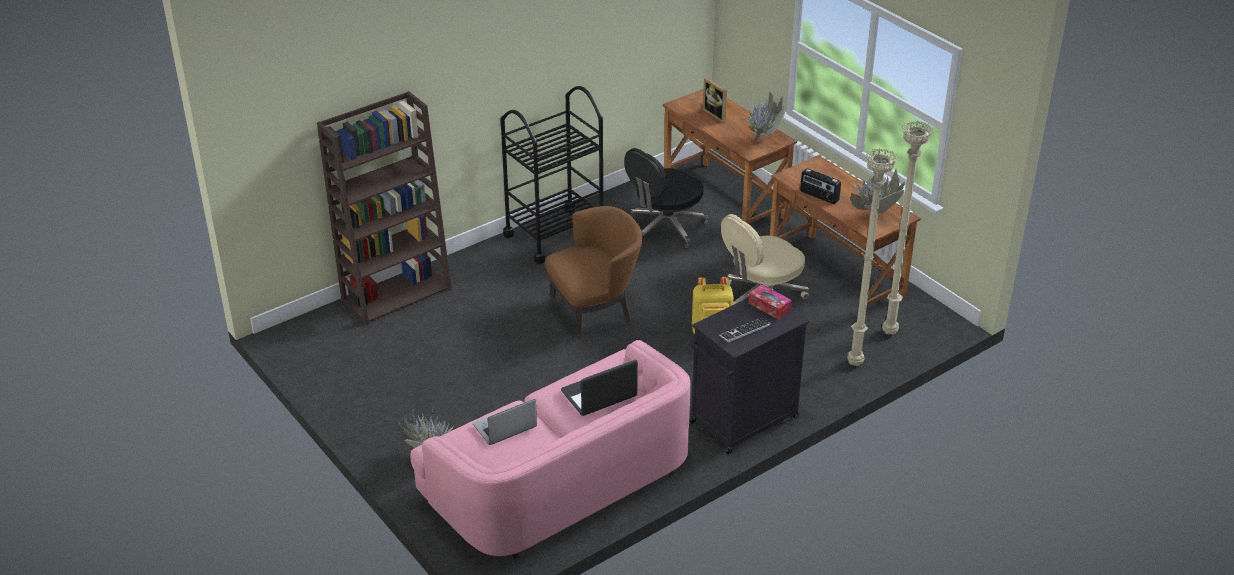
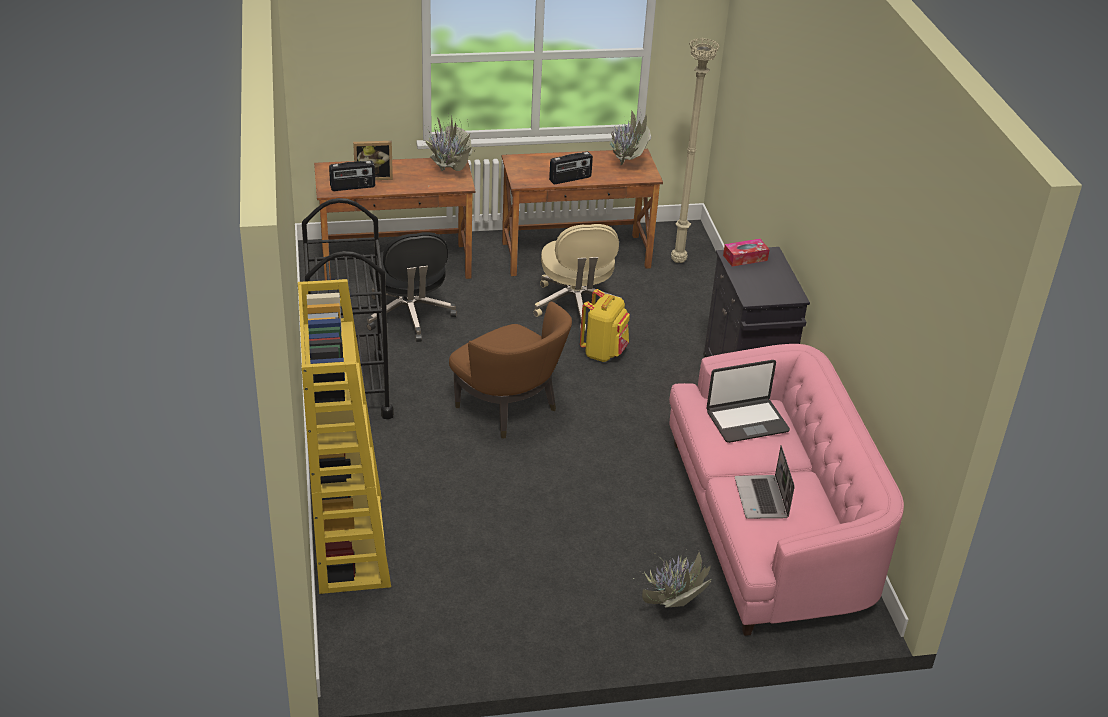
camera: 65 degrees left, 0 degrees up
brown bookcase [317,91,452,326] -> yellow bookcase [298,279,391,594]
brown armchair [545,206,643,339] -> brown armchair turned 135 degrees clockwise [449,302,572,439]
laptop [561,360,638,416] -> laptop turned 105 degrees counterclockwise [707,360,790,443]
keyboard [719,318,771,343] -> none
beige floor lamp [847,148,898,366] -> none
none -> radio [329,161,375,191]

